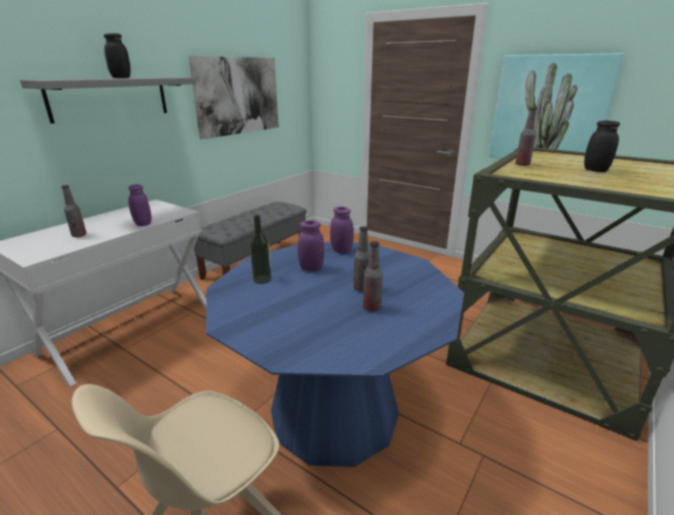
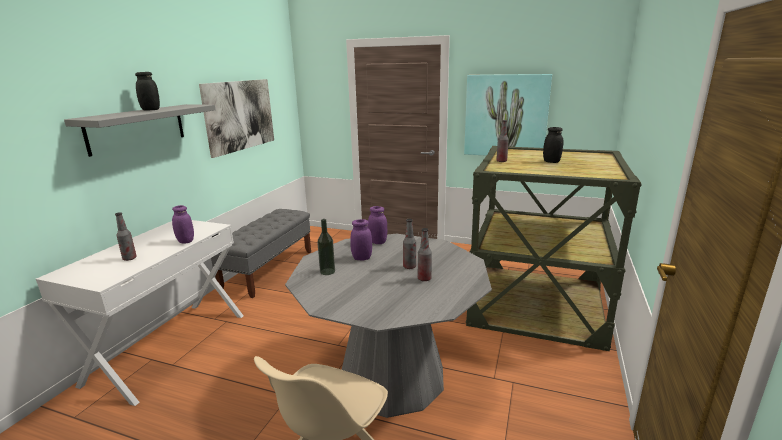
camera: 15 degrees left, 5 degrees down
blue dining table [206,242,464,467] -> grey dining table [285,233,492,418]

